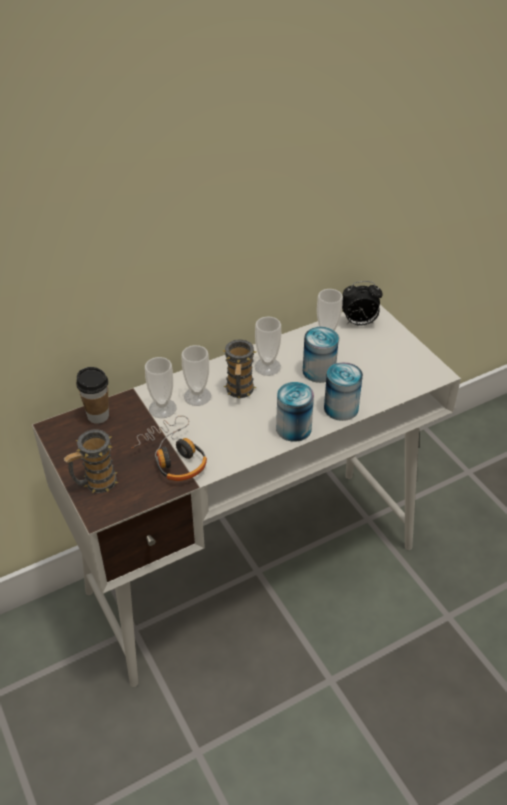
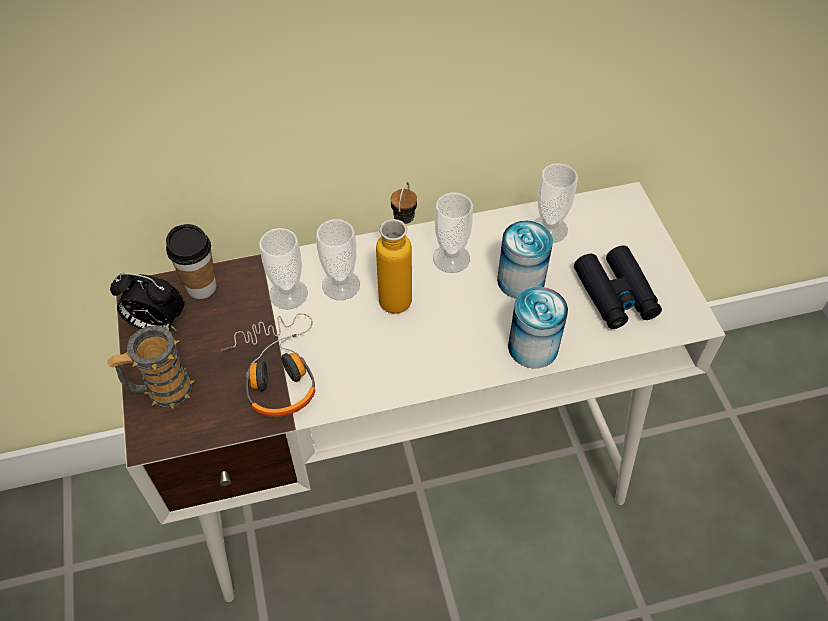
camera: 15 degrees right, 10 degrees up
mug [223,339,257,398] -> bottle [376,182,417,314]
can [276,382,314,442] -> none
alarm clock [342,281,383,326] -> alarm clock moved to [110,273,185,331]
none -> black binoculars [574,245,662,329]

